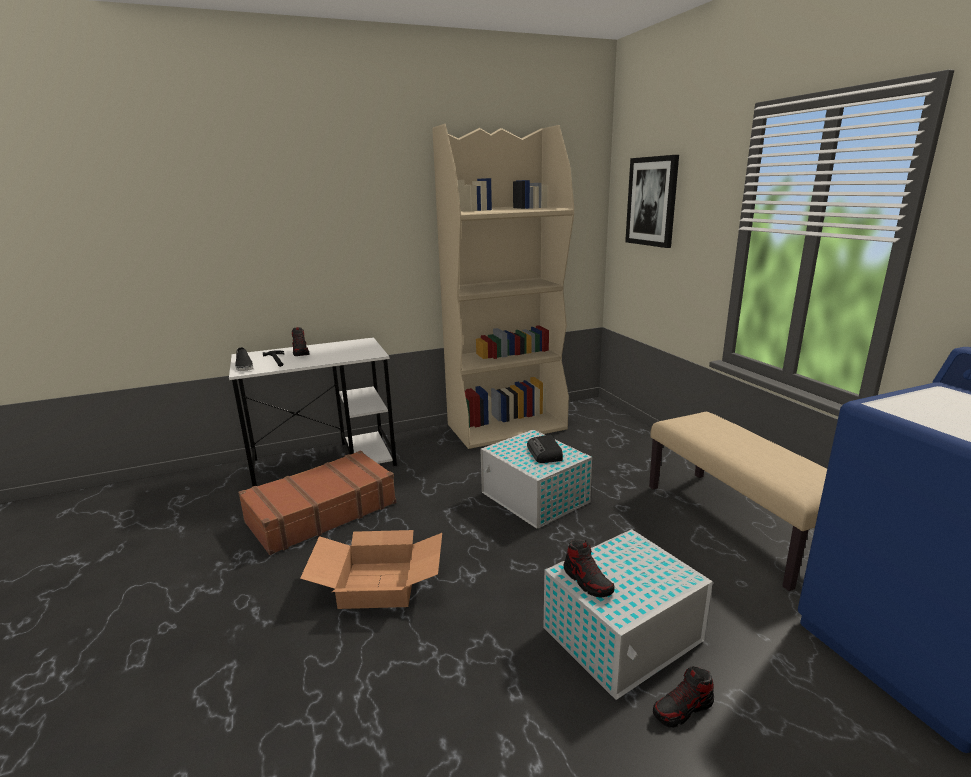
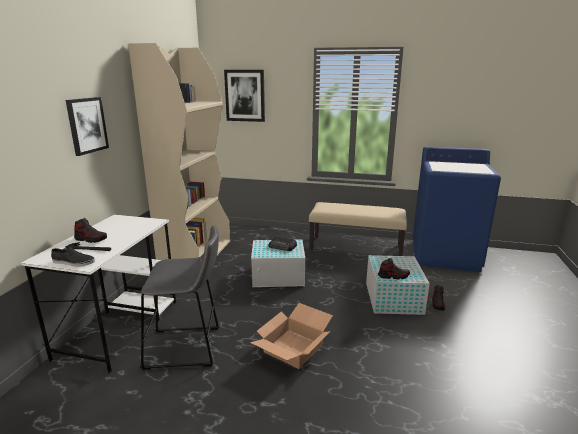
camera: 55 degrees left, 0 degrees up
brown suitcase [238,451,396,555] -> grey stool [140,225,219,370]
none -> picture [66,97,109,156]

